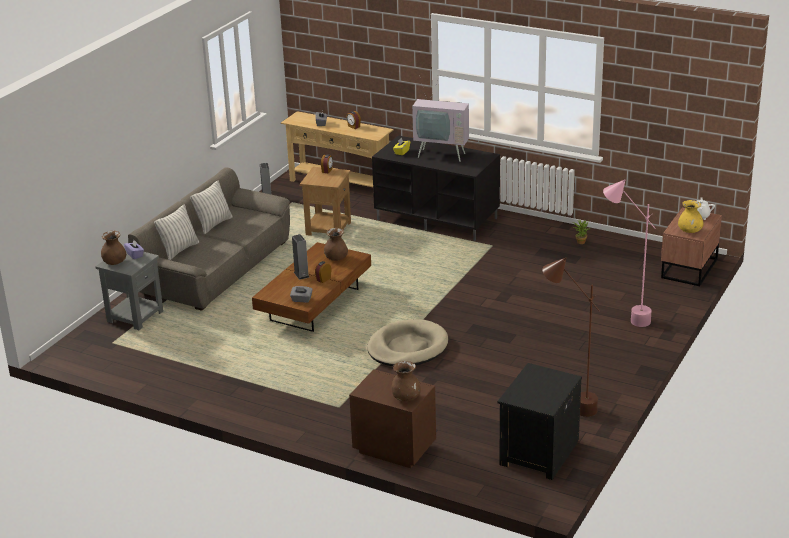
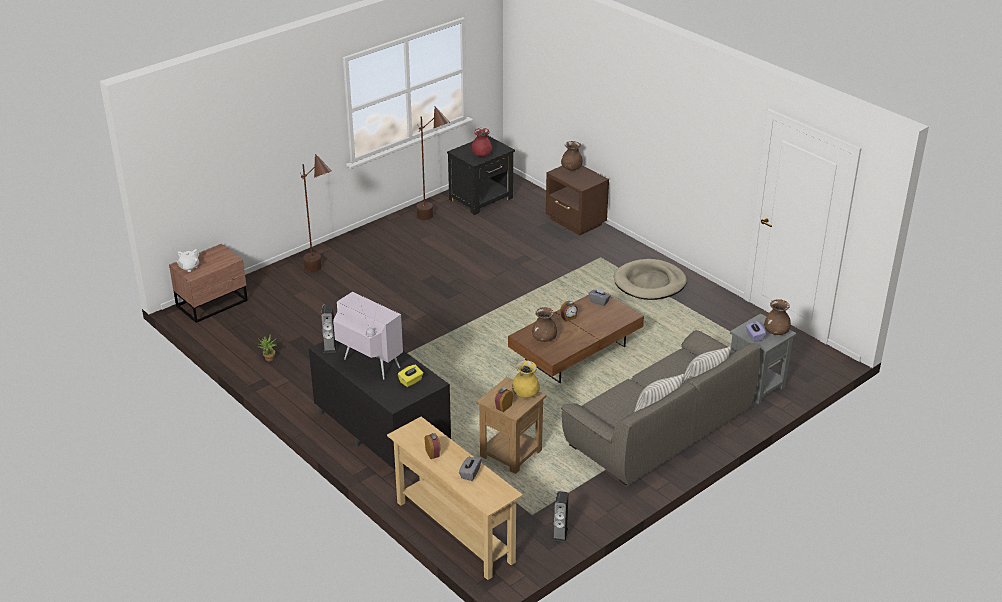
camera: 160 degrees left, 5 degrees up
speaker [292,234,309,280] -> speaker moved to [321,305,337,353]
beige dog bed [367,319,448,366] -> beige dog bed moved to [614,259,687,300]
pink floor lamp [603,180,656,327] -> brown floor lamp [300,154,332,272]
yellow vase [678,200,704,233] -> yellow vase moved to [512,361,540,398]
none -> red vase [471,128,492,157]

